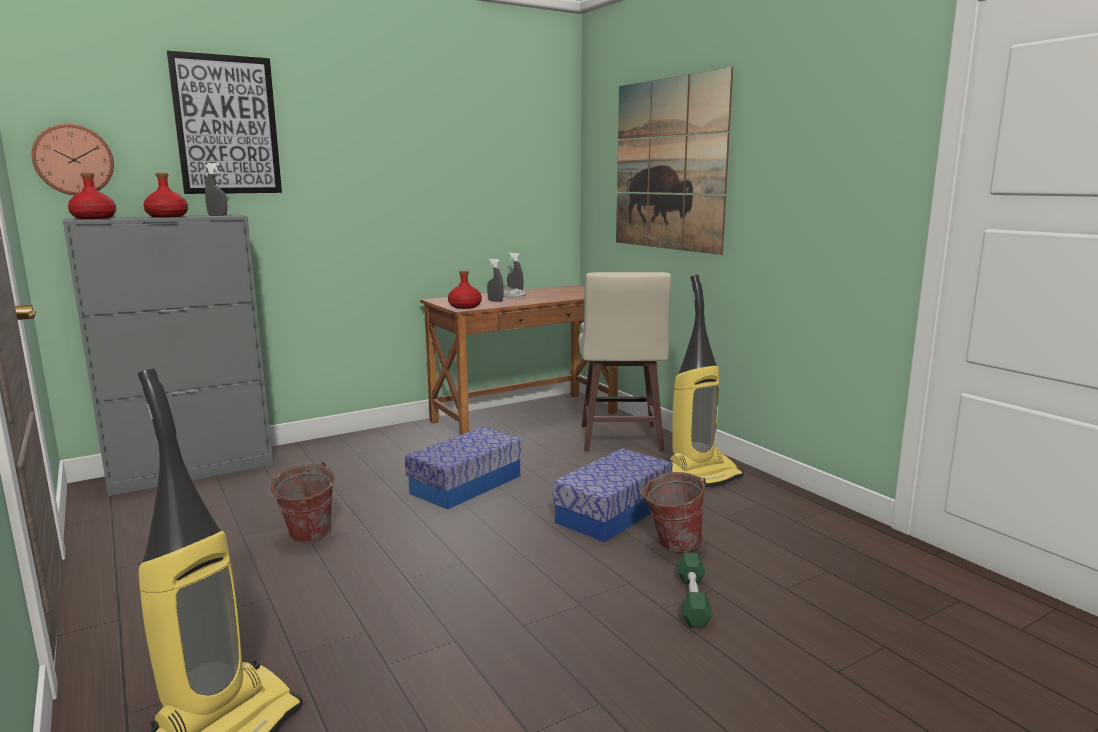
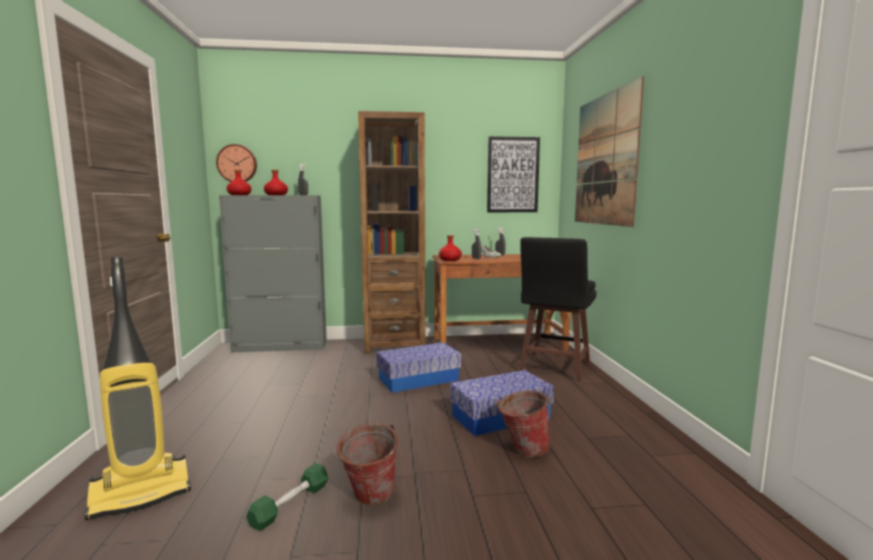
camera: 25 degrees right, 5 degrees down
picture [167,51,282,194] -> picture moved to [487,136,540,212]
bucket [268,462,334,542] -> bucket moved to [334,423,398,506]
beige stool [579,272,671,452] -> black stool [519,237,596,382]
vacuum cleaner [669,275,744,487] -> none
green dumbbell [677,553,713,628] -> green dumbbell moved to [246,463,329,531]
none -> brown bookcase [358,111,426,355]

